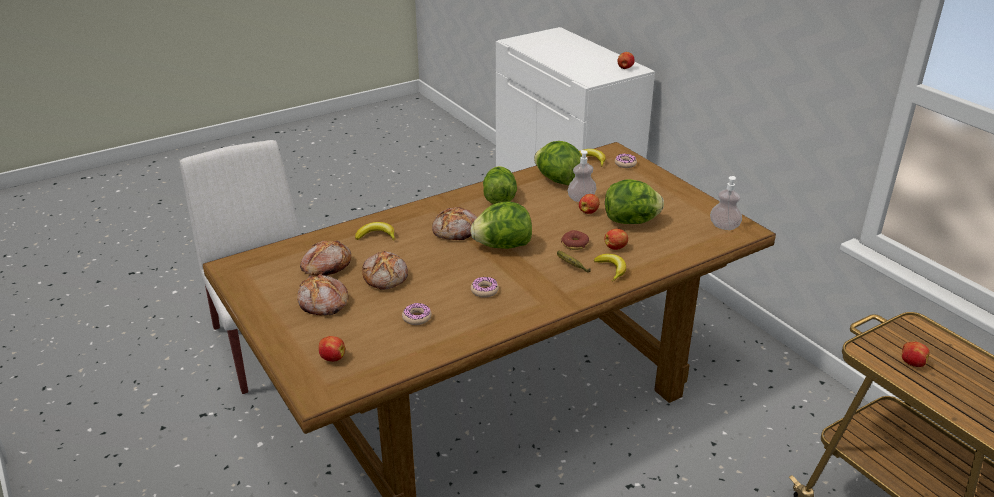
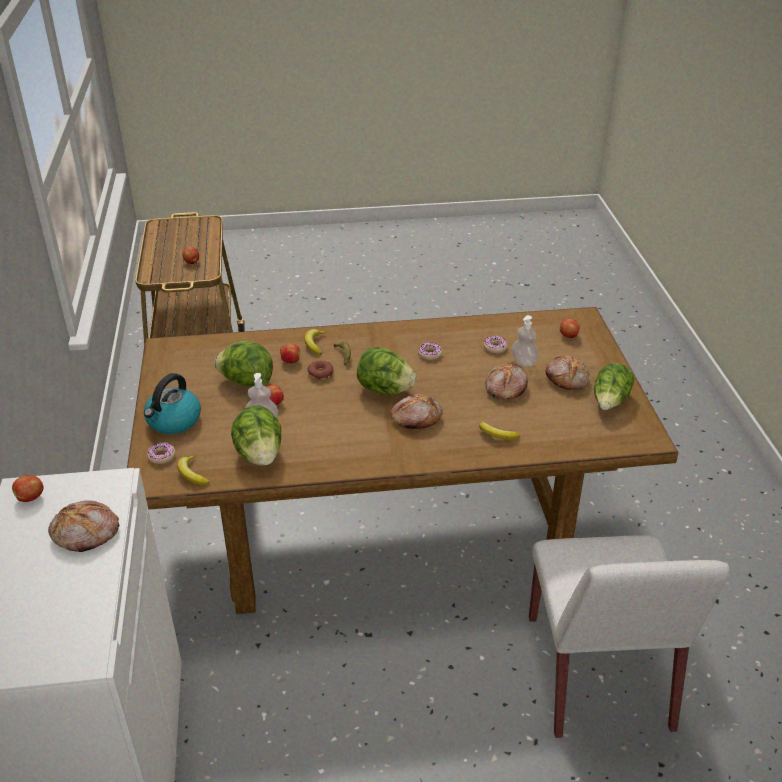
camera: 155 degrees left, 5 degrees up
bread [300,240,351,276] -> bread moved to [48,500,119,552]
lettuce [483,166,517,204] -> lettuce moved to [594,363,635,410]
soap dispenser [710,176,742,230] -> soap dispenser moved to [512,315,538,367]
none -> kettle [144,373,201,434]

